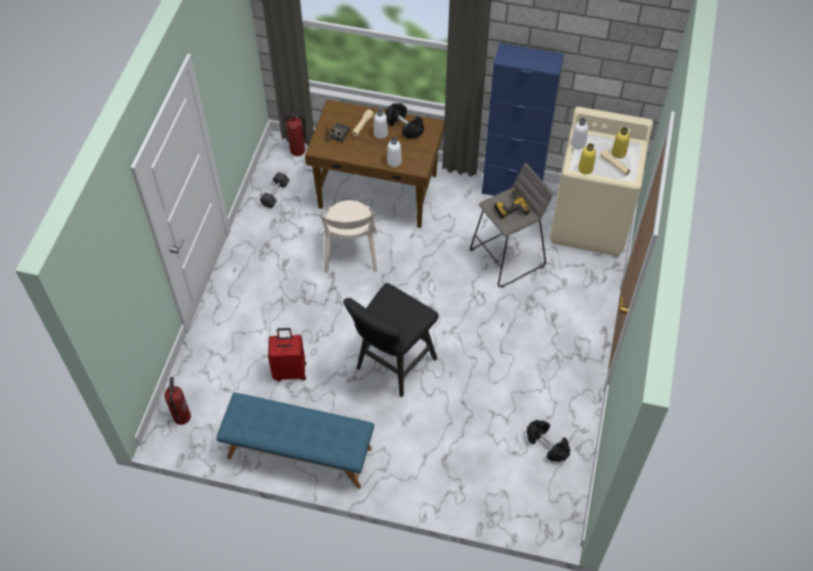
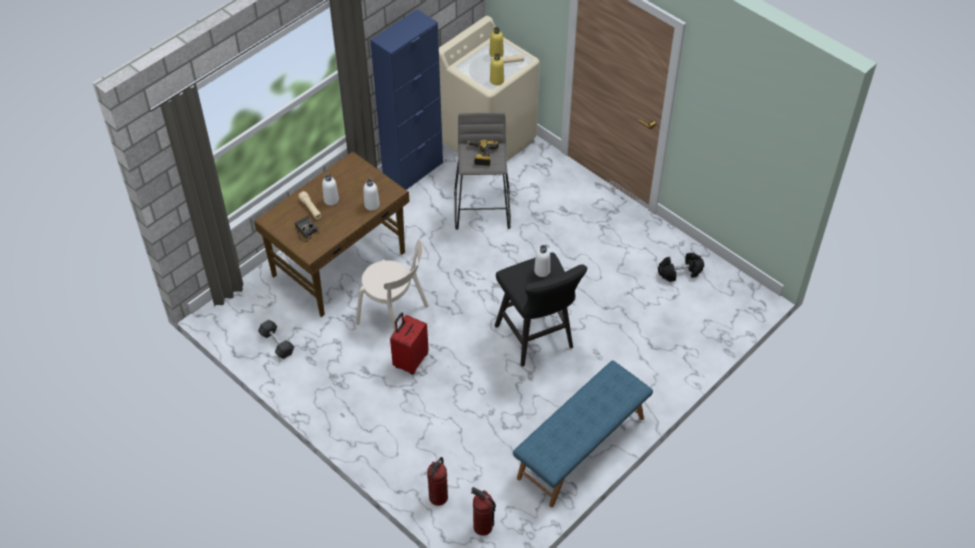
camera: 60 degrees left, 5 degrees down
red suitcase [268,328,306,381] -> red suitcase moved to [390,312,429,375]
fire extinguisher [283,113,306,156] -> fire extinguisher moved to [427,457,448,506]
black dumbbell [386,103,424,139] -> none
white bottle [571,118,588,149] -> white bottle moved to [534,245,550,277]

